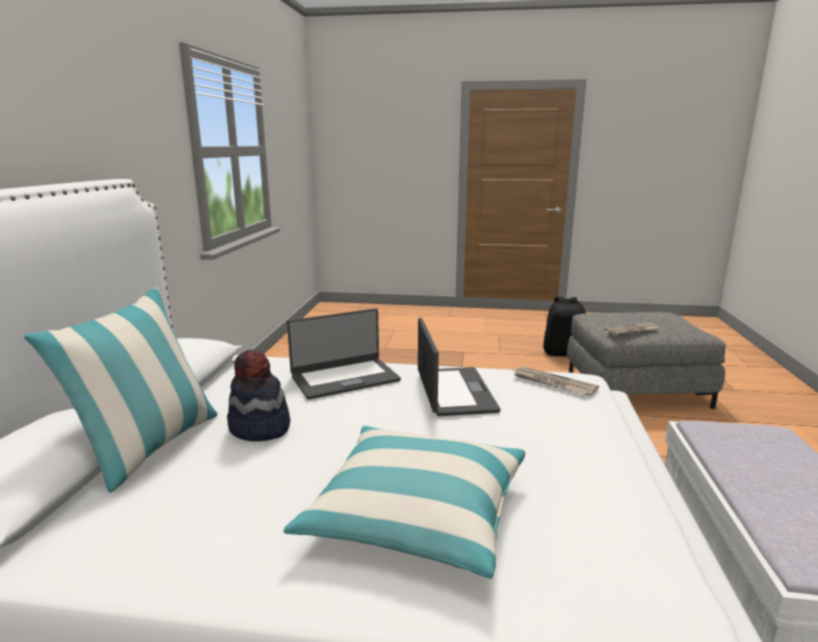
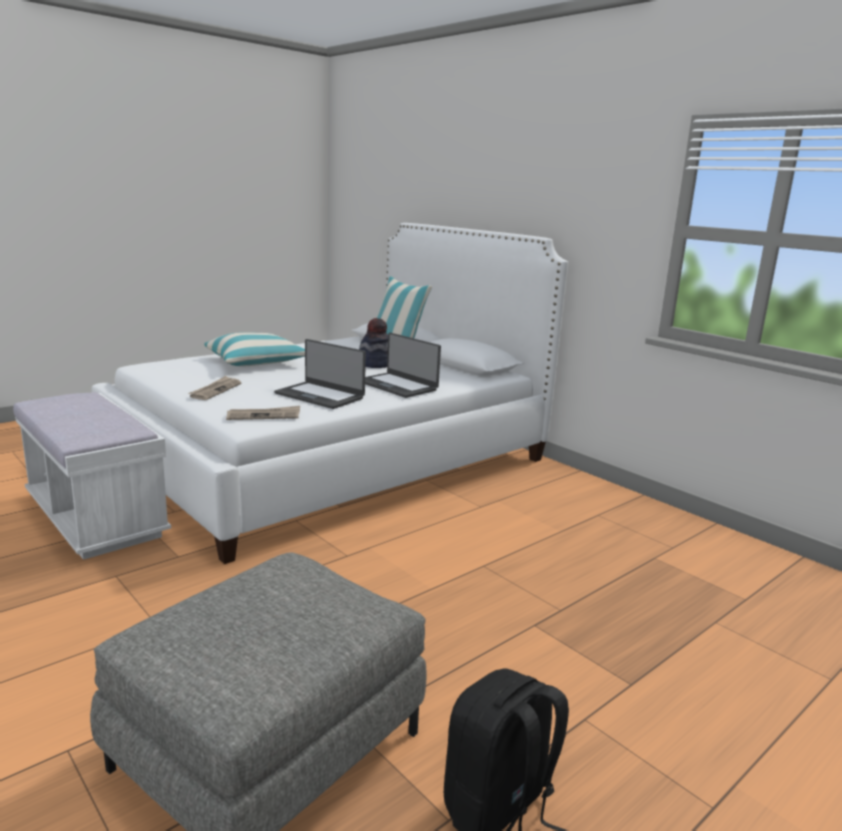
camera: 130 degrees right, 0 degrees up
laptop [287,308,401,399] -> laptop turned 60 degrees counterclockwise [365,333,441,398]
newspaper [605,322,659,336] -> newspaper moved to [188,376,242,400]

